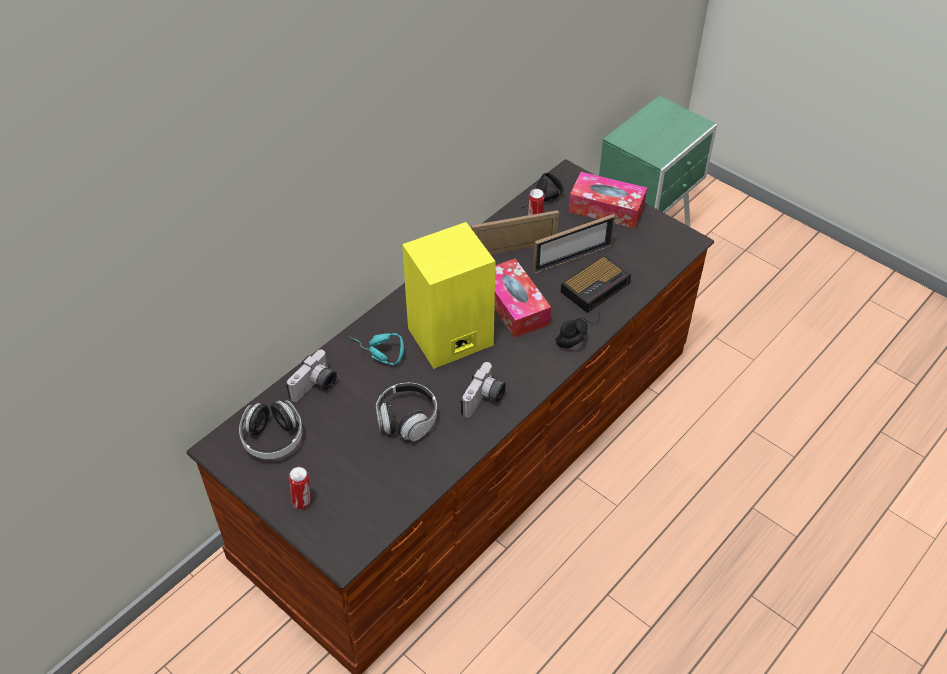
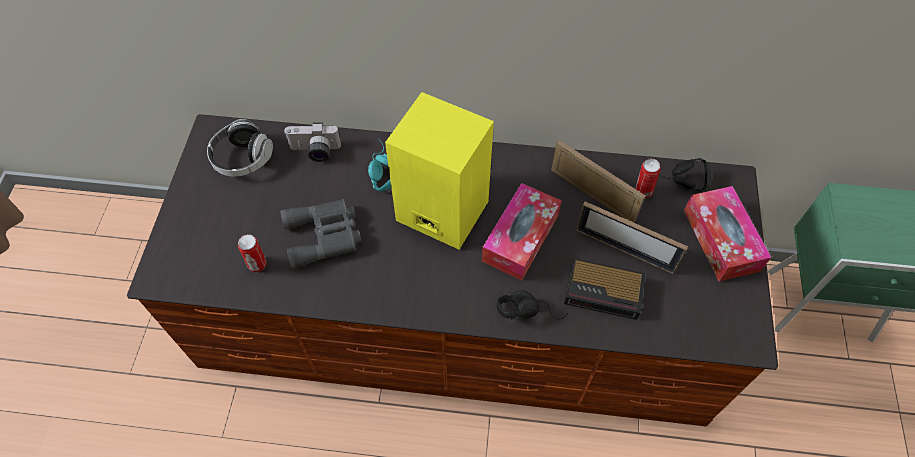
camera: 55 degrees right, 10 degrees up
can [289,467,311,509] -> can moved to [238,234,267,272]
headphones [376,383,437,441] -> grey binoculars [280,199,362,269]
camera [460,362,506,417] -> none

